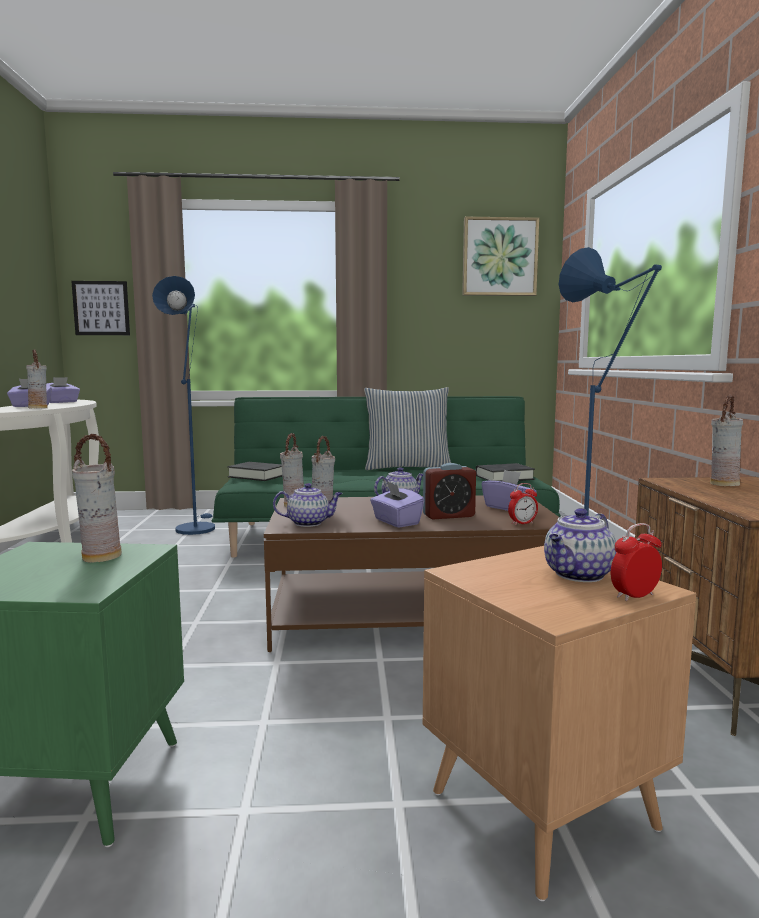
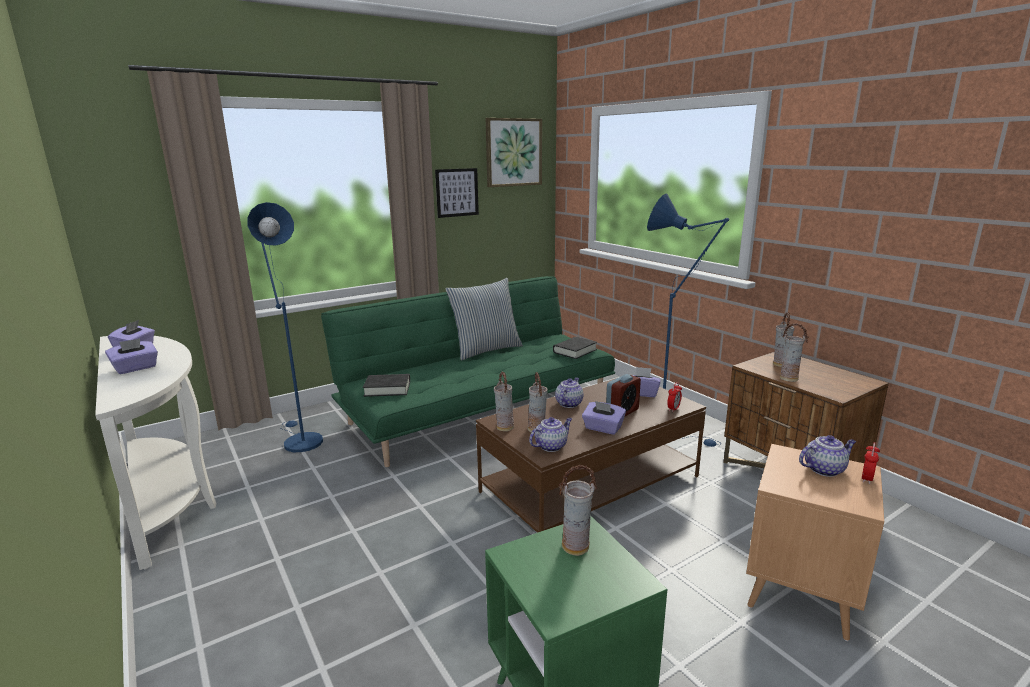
camera: 30 degrees left, 10 degrees up
vase [26,349,48,409] -> vase moved to [780,323,808,382]
picture [71,281,130,335] -> picture moved to [435,168,479,218]
teapot [544,508,617,582] -> teapot turned 120 degrees counterclockwise [799,435,856,477]

